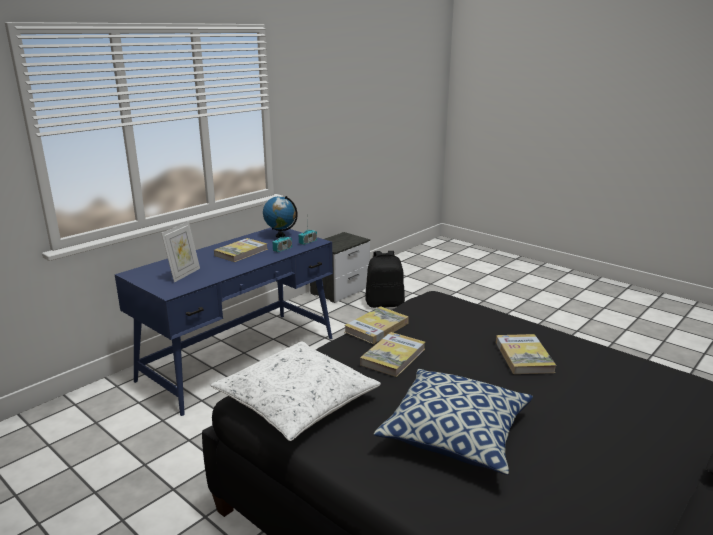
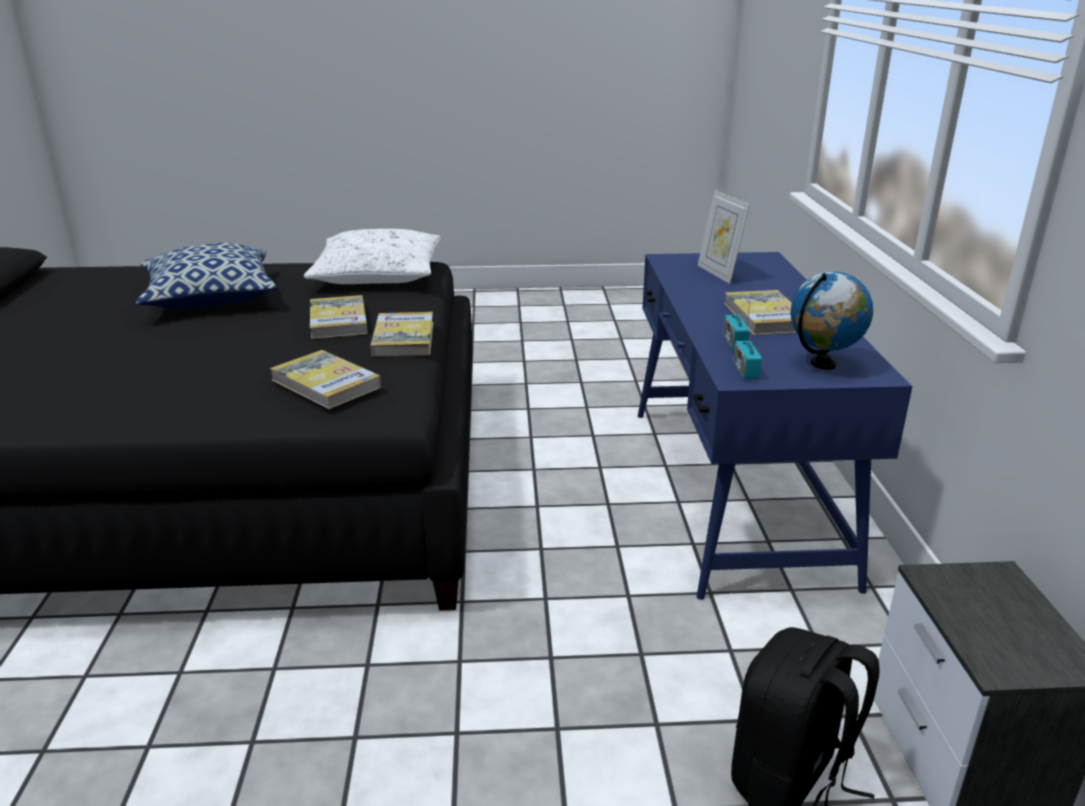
camera: 135 degrees right, 5 degrees up
book [496,334,556,374] -> book moved to [270,350,381,409]

